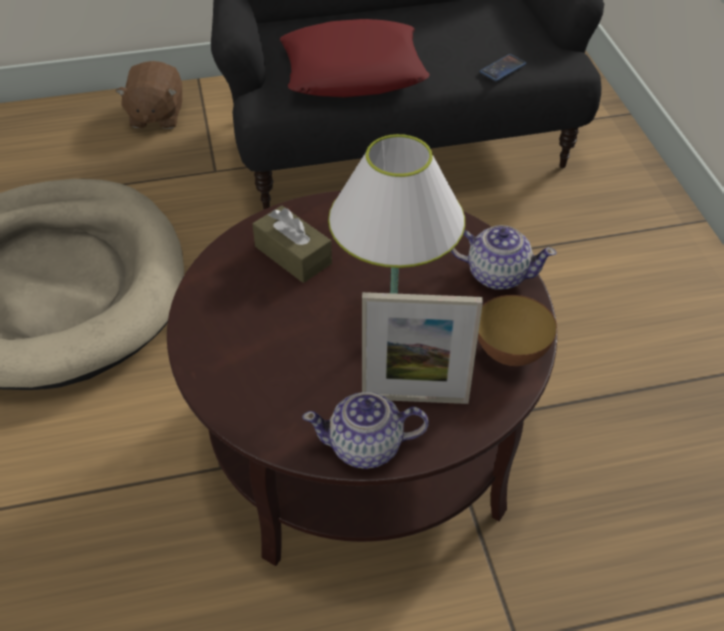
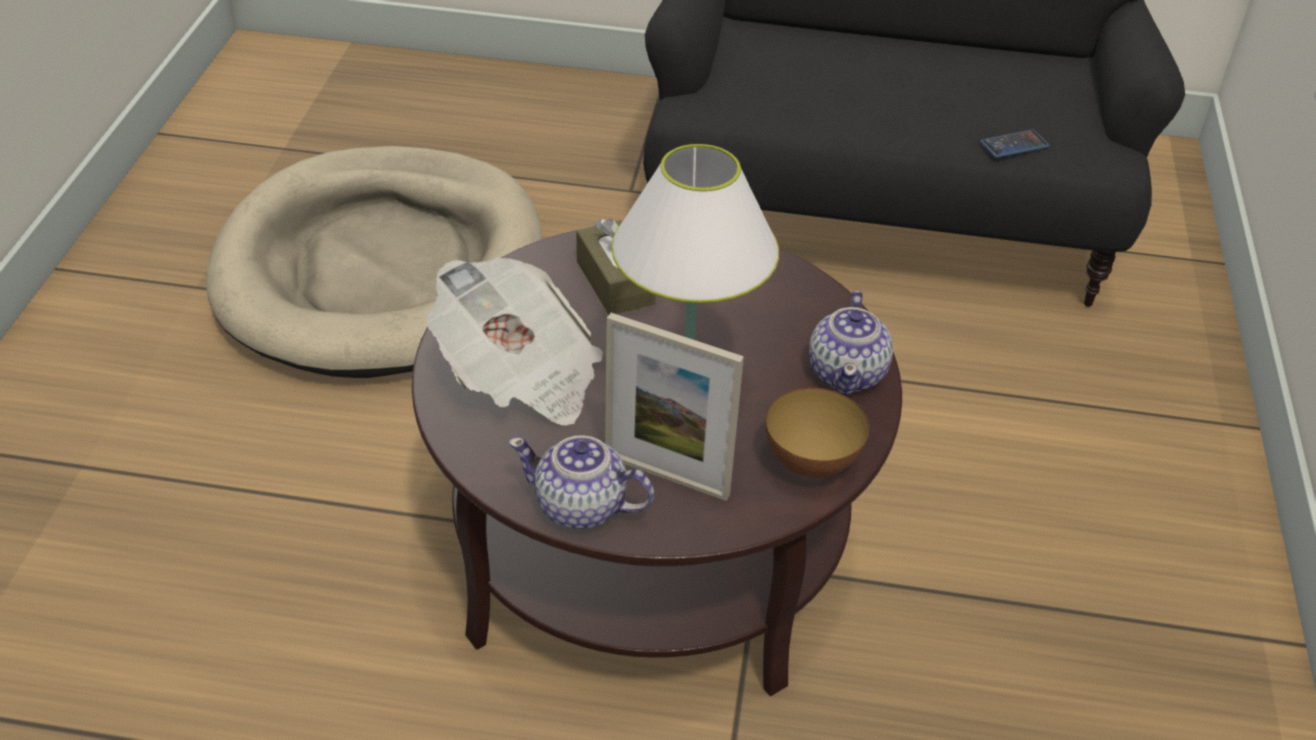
camera: 20 degrees right, 5 degrees down
brown plush toy [115,61,182,129] -> none
red pillow [280,19,430,97] -> none
teapot [451,225,557,290] -> teapot turned 60 degrees clockwise [809,290,893,395]
none -> newspaper [426,257,603,426]

